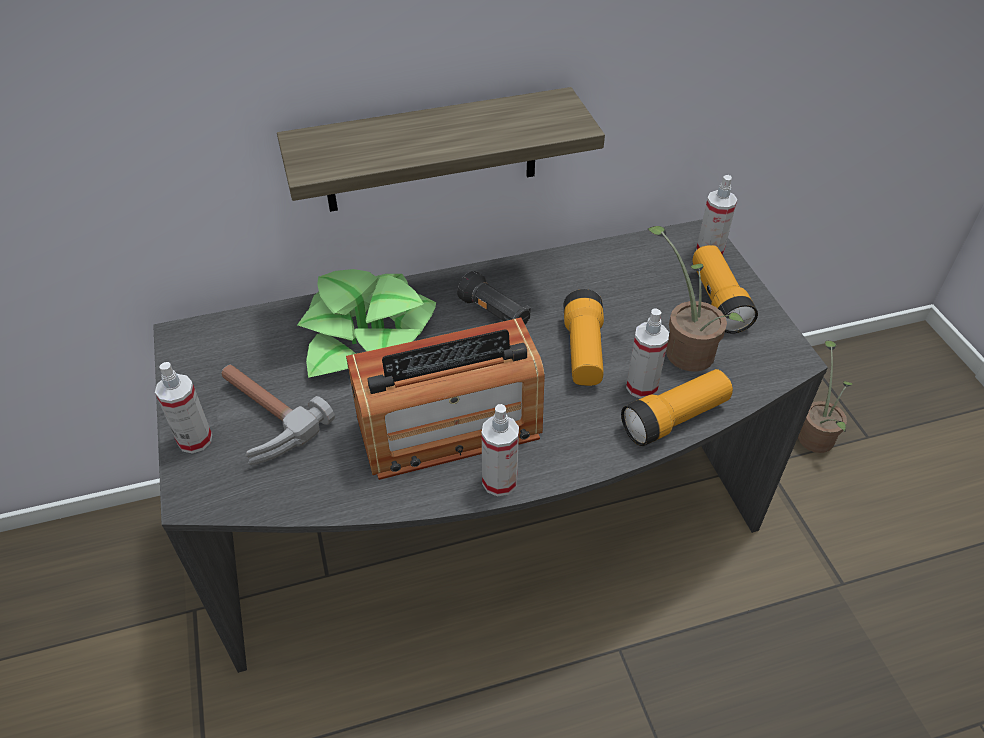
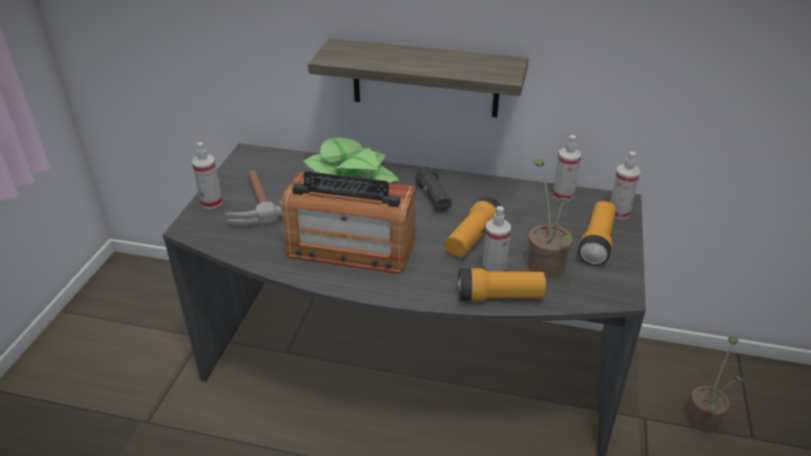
camera: 30 degrees right, 10 degrees down
spray bottle [482,404,519,496] -> spray bottle moved to [553,135,581,202]

